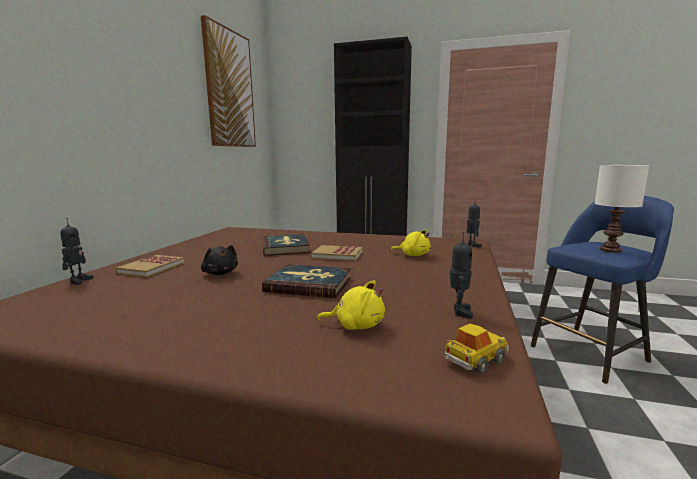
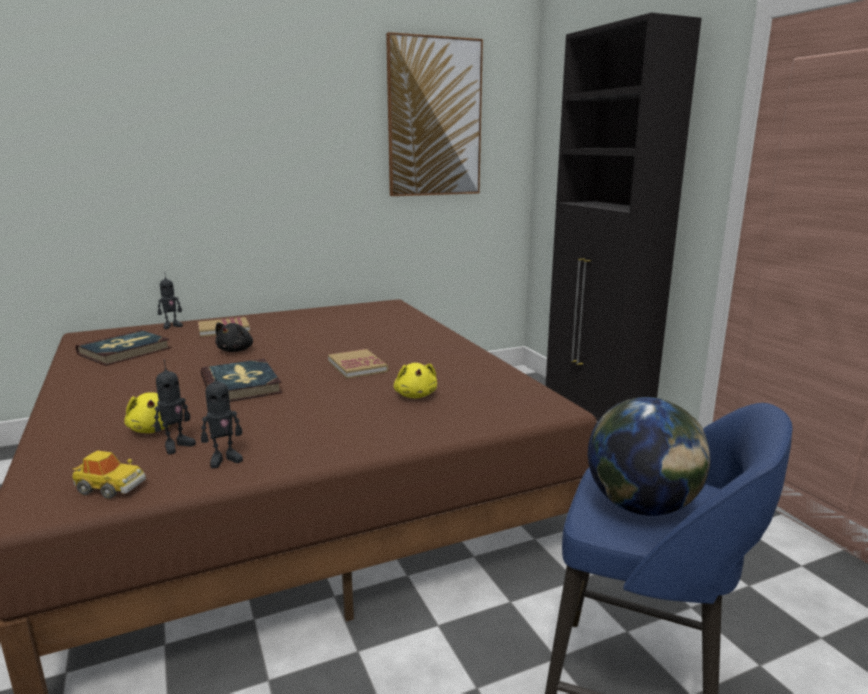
camera: 50 degrees right, 5 degrees up
book [263,234,310,256] -> book moved to [76,330,171,366]
toy robot [466,198,482,248] -> toy robot moved to [154,360,196,454]
white table lamp [595,165,649,253] -> globe [588,397,710,516]

